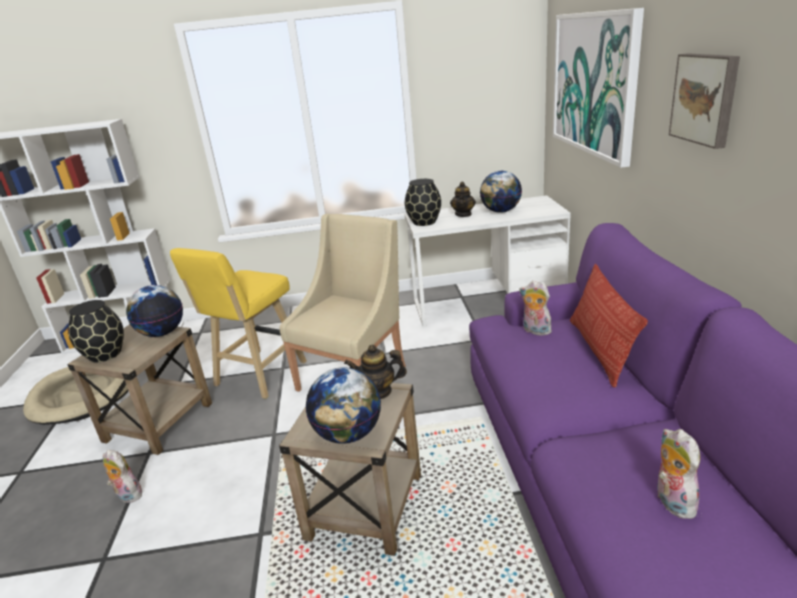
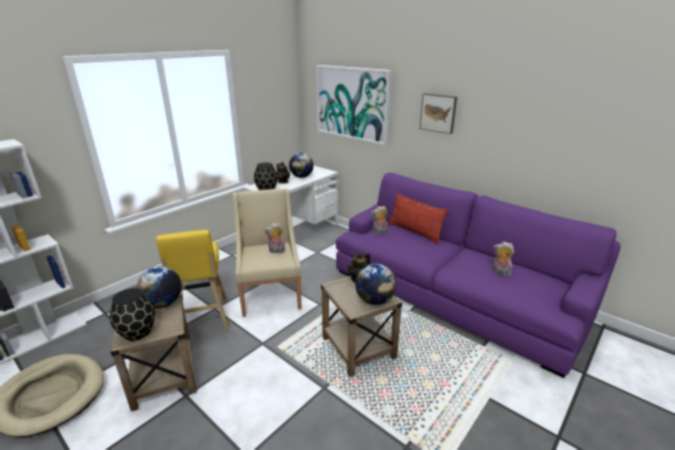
camera: 45 degrees left, 0 degrees up
plush toy [103,450,142,503] -> plush toy moved to [264,223,285,253]

